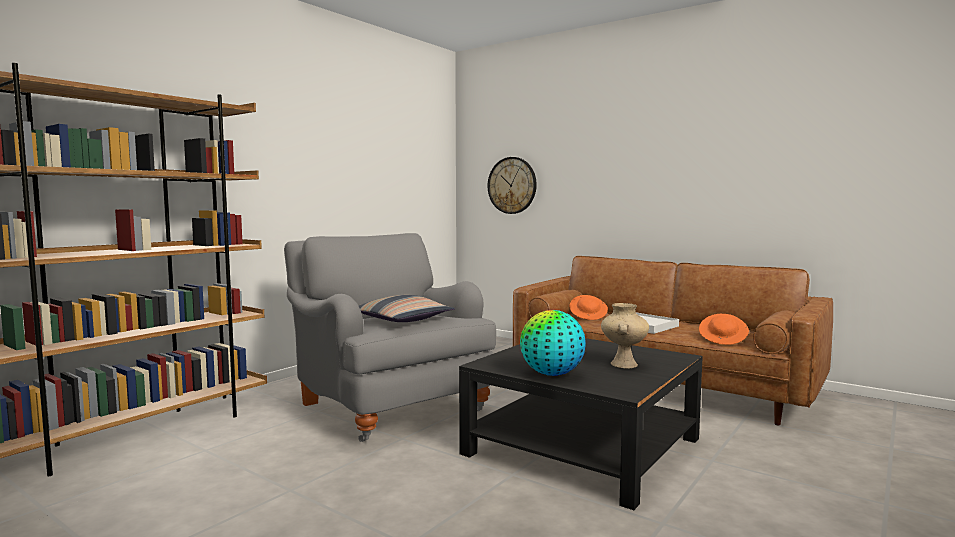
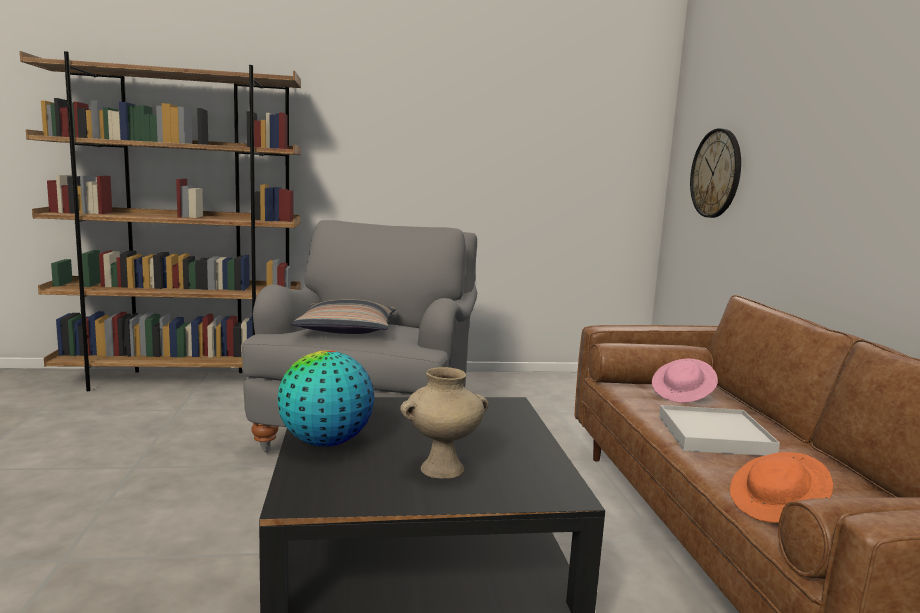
camera: 45 degrees right, 5 degrees up
orange hat [569,295,608,320] -> pink hat [652,358,718,403]

